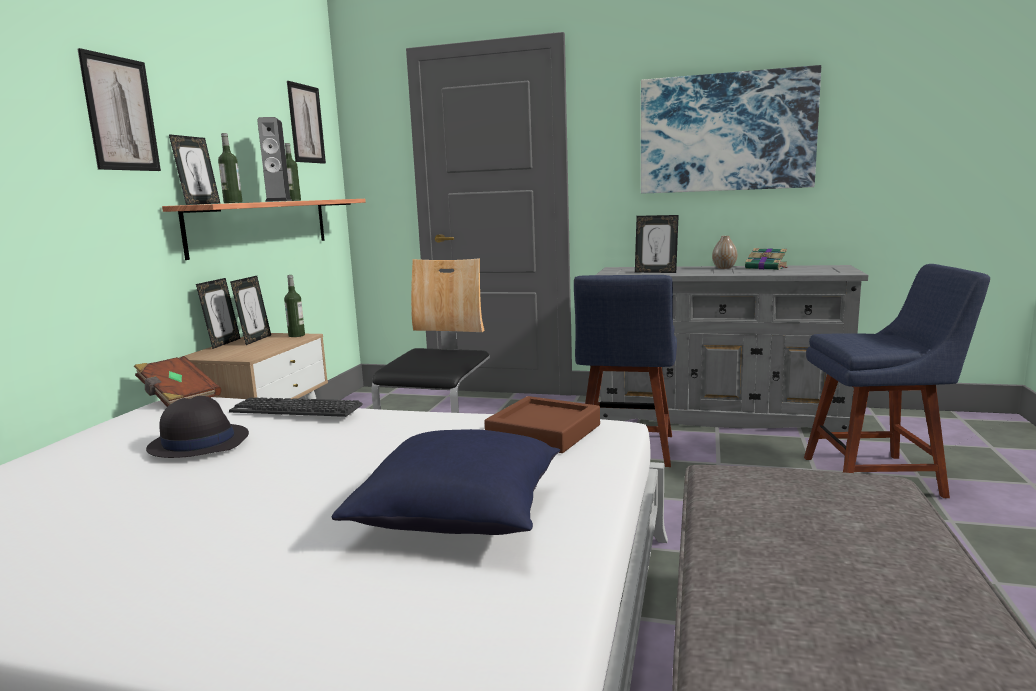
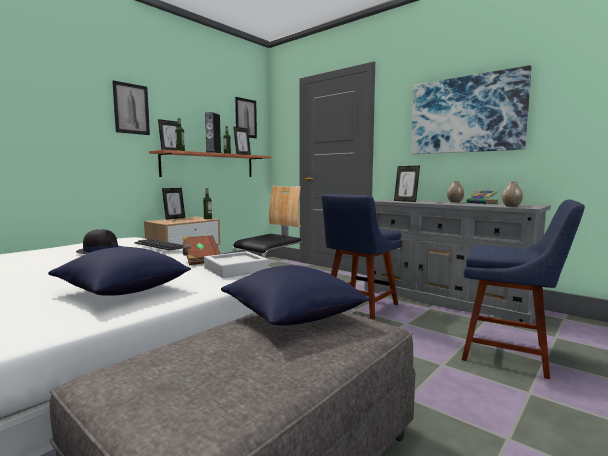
camera: 25 degrees right, 5 degrees down
brown book [134,356,221,407] -> brown book moved to [182,235,221,265]
picture frame [230,276,271,345] -> picture frame moved to [233,126,251,155]
brown tray [484,396,600,453] -> grey tray [204,251,269,278]
none -> blue pillow [221,265,370,325]
none -> vase [502,181,523,207]

